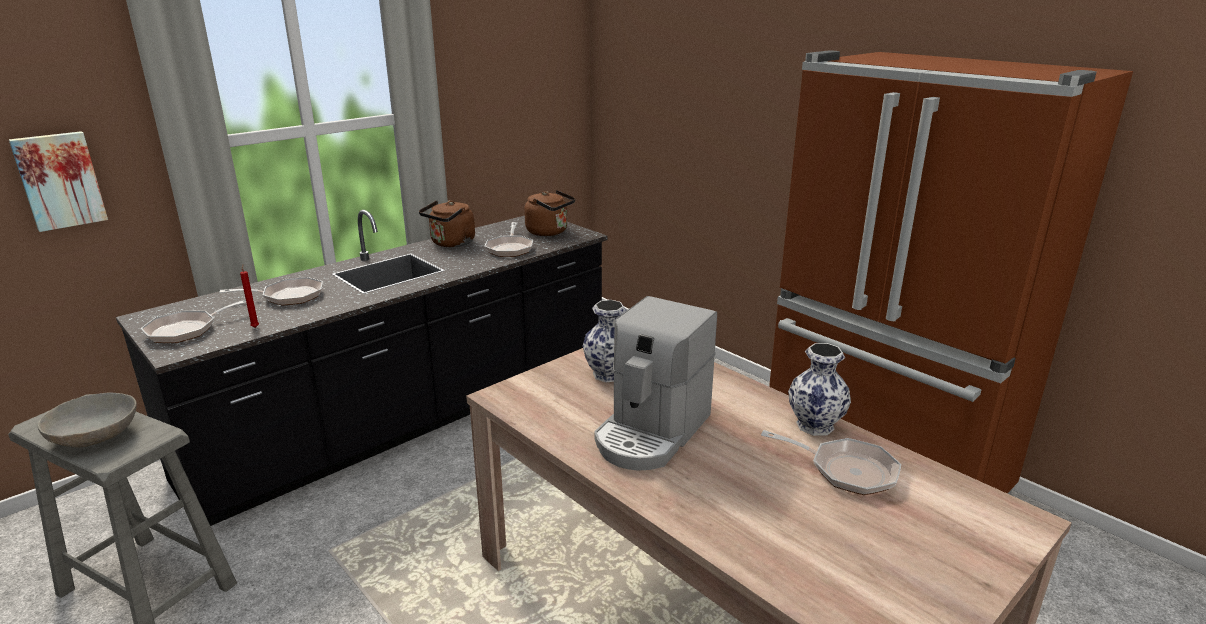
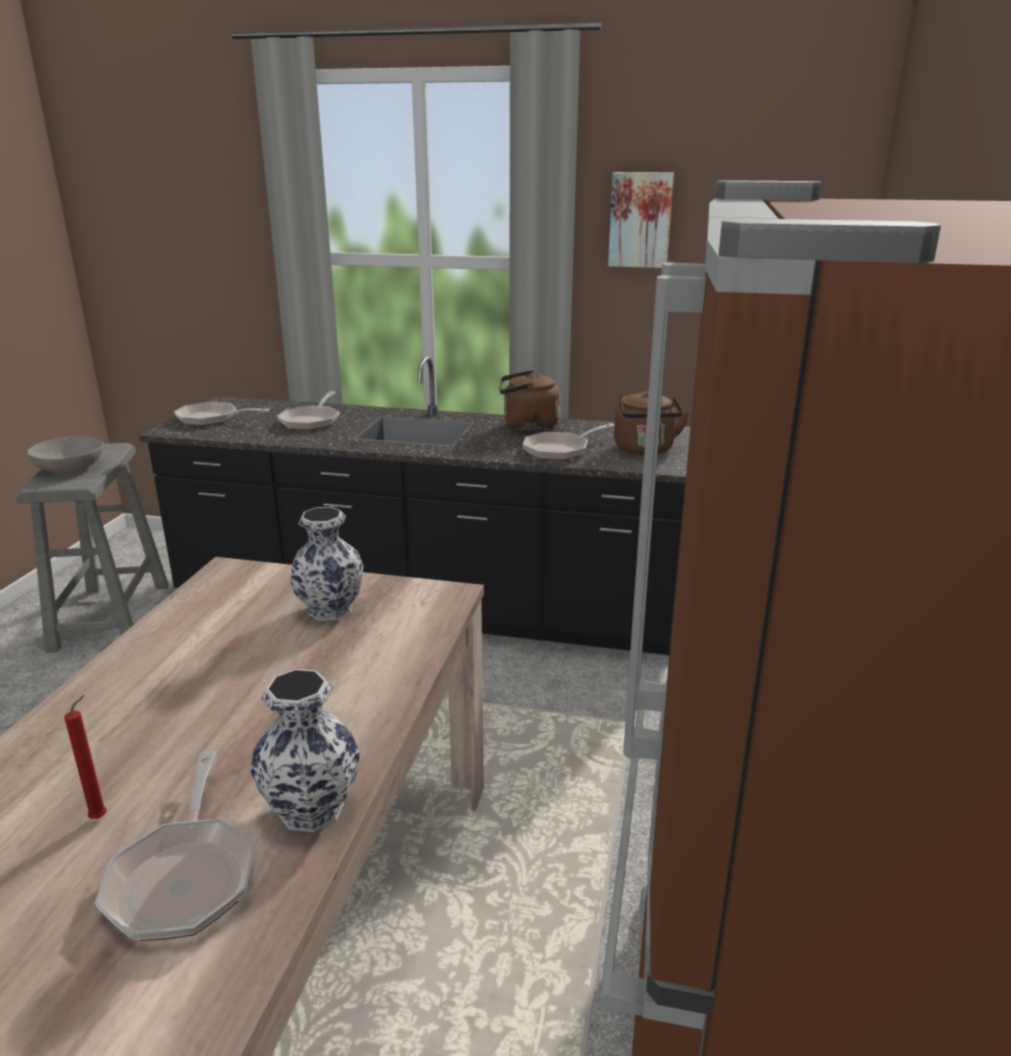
camera: 55 degrees right, 0 degrees up
picture [9,131,108,232] -> picture moved to [608,172,674,268]
frying pan [219,277,323,305] -> frying pan turned 60 degrees clockwise [277,391,339,430]
red candle [240,264,259,328] -> red candle moved to [64,695,107,819]
coffee machine [594,296,717,471] -> none

